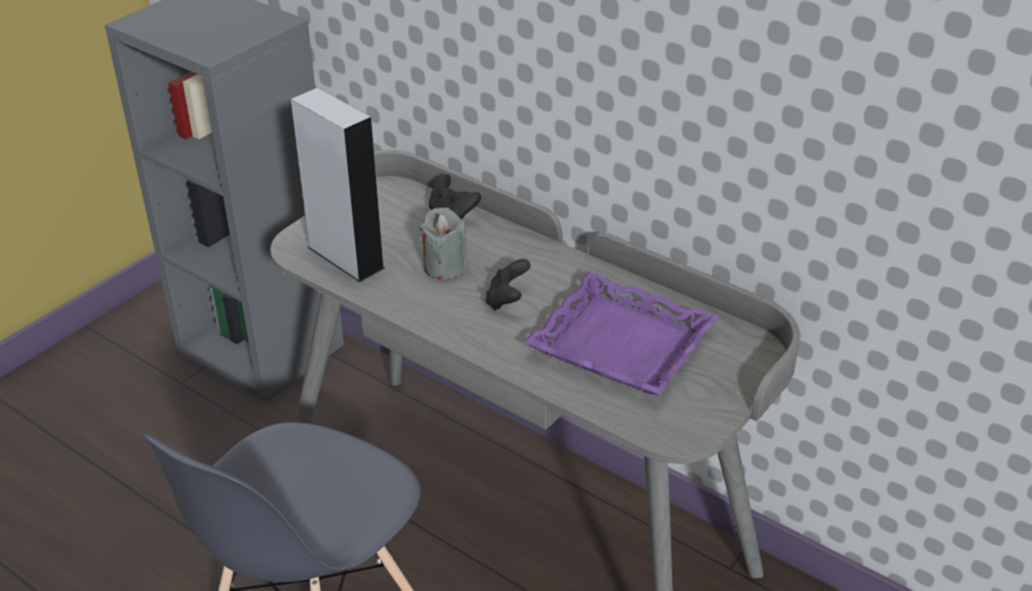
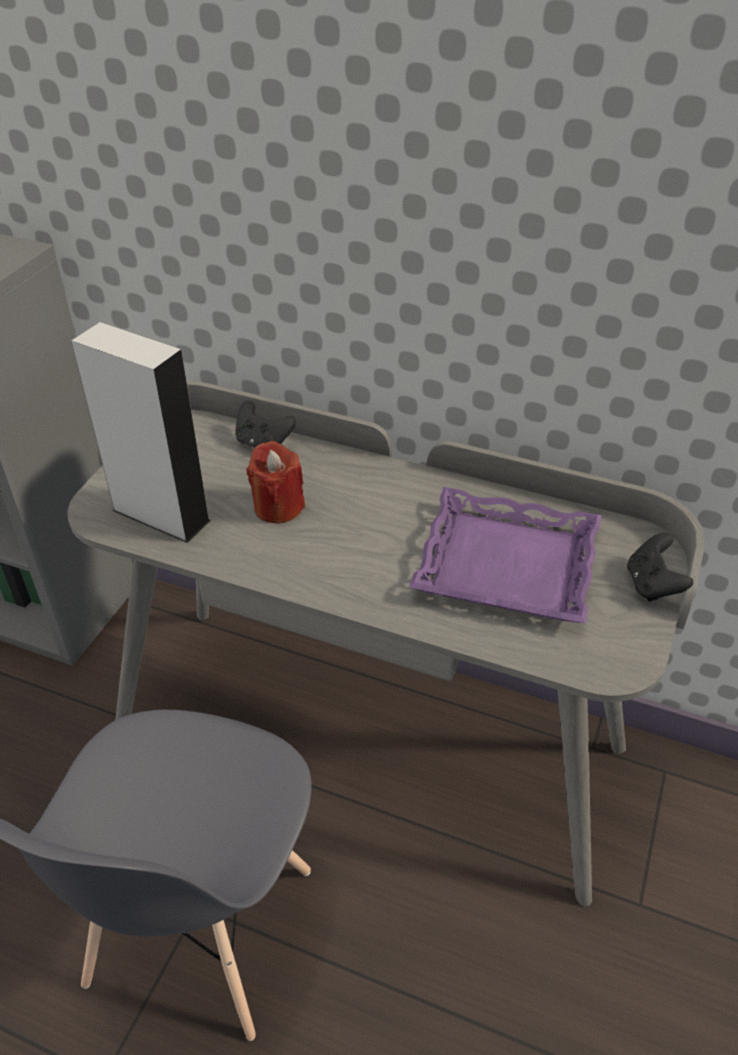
camera: 15 degrees left, 5 degrees up
grey candle [419,207,468,280] -> red candle [247,441,305,524]
black game controller [485,259,531,310] -> black game controller moved to [627,532,693,602]

